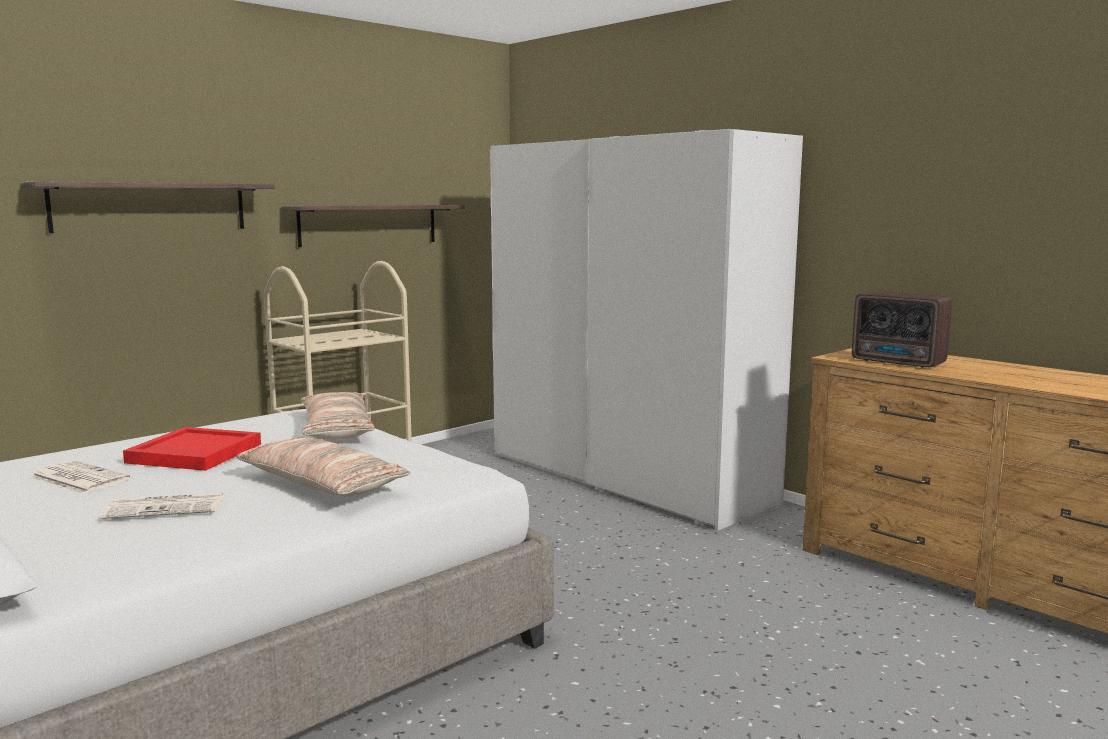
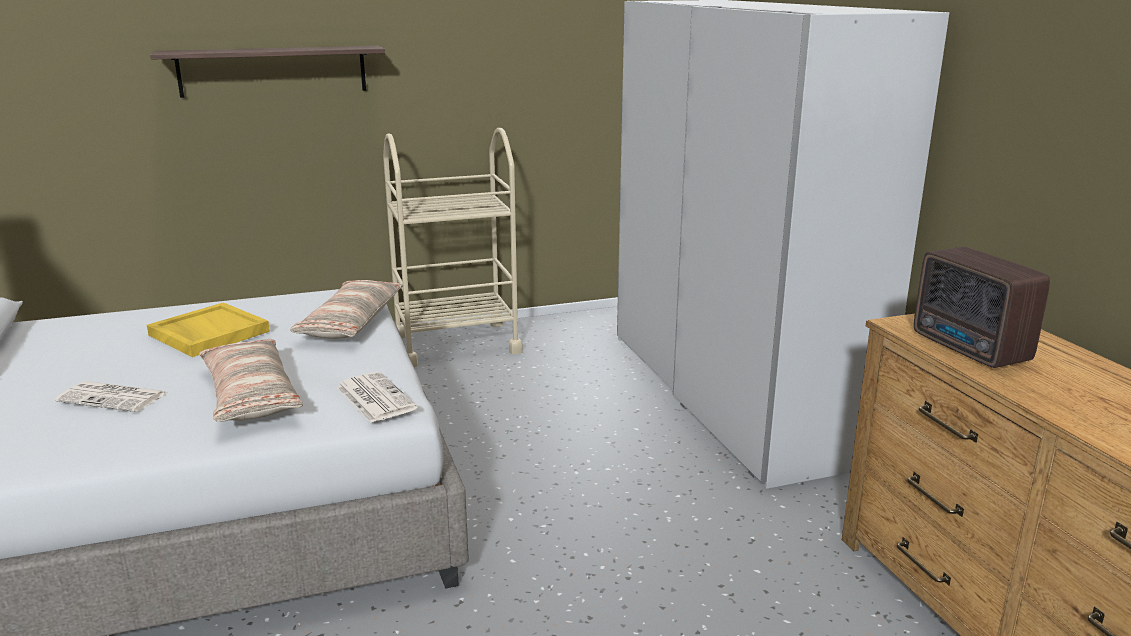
camera: 25 degrees right, 10 degrees up
newspaper [31,461,130,494] -> newspaper moved to [336,372,418,423]
red tray [123,427,261,471] -> yellow tray [147,303,270,357]
shelf [281,205,465,247] -> none

